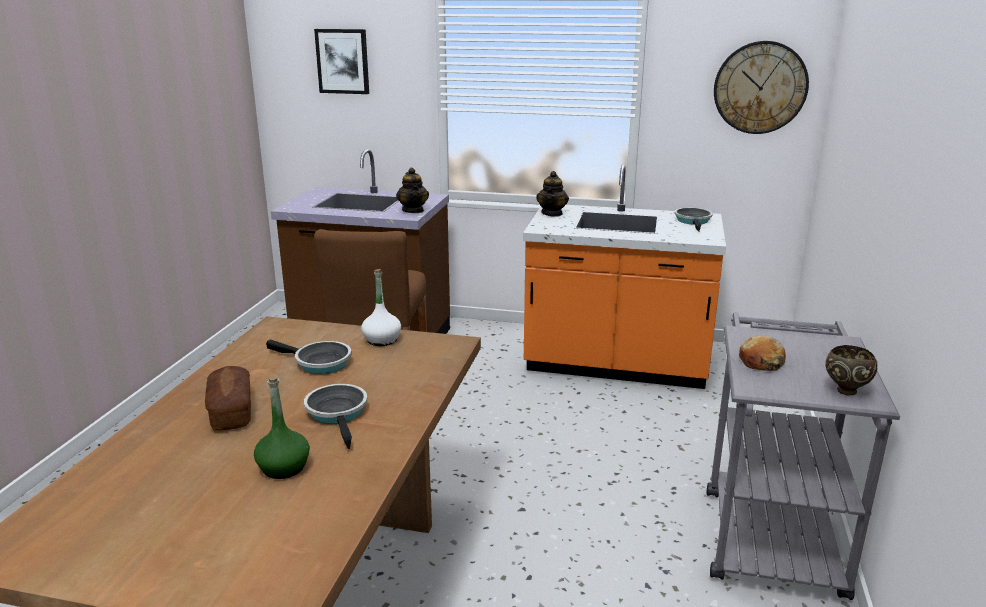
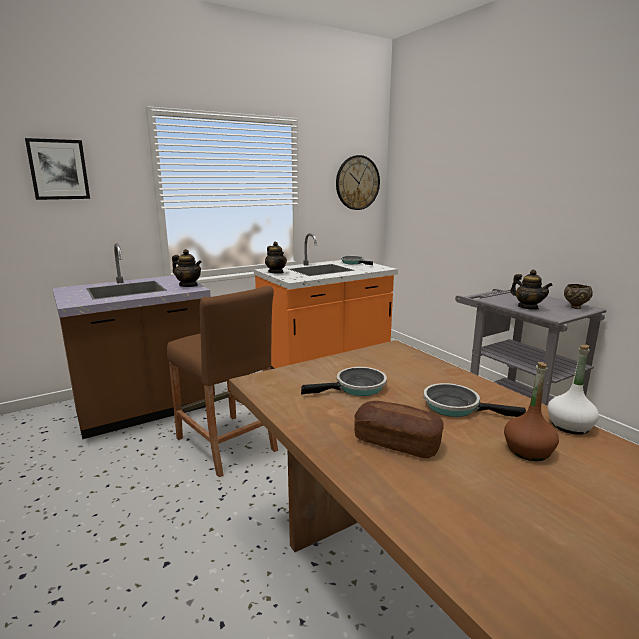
camera: 45 degrees left, 5 degrees down
green bottle [254,374,310,479] -> brown bottle [504,362,559,461]
white bottle [361,269,401,346] -> white bottle moved to [547,345,599,435]
bread [739,336,786,371] -> teapot [510,270,553,310]

